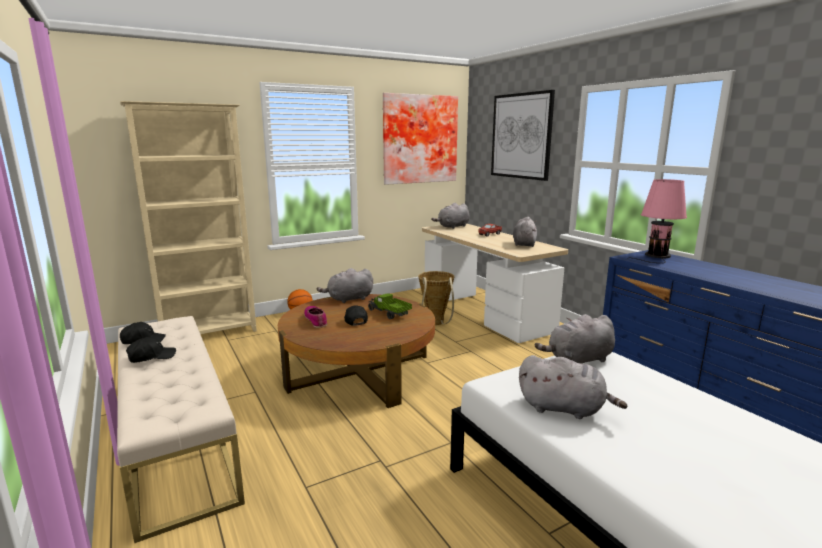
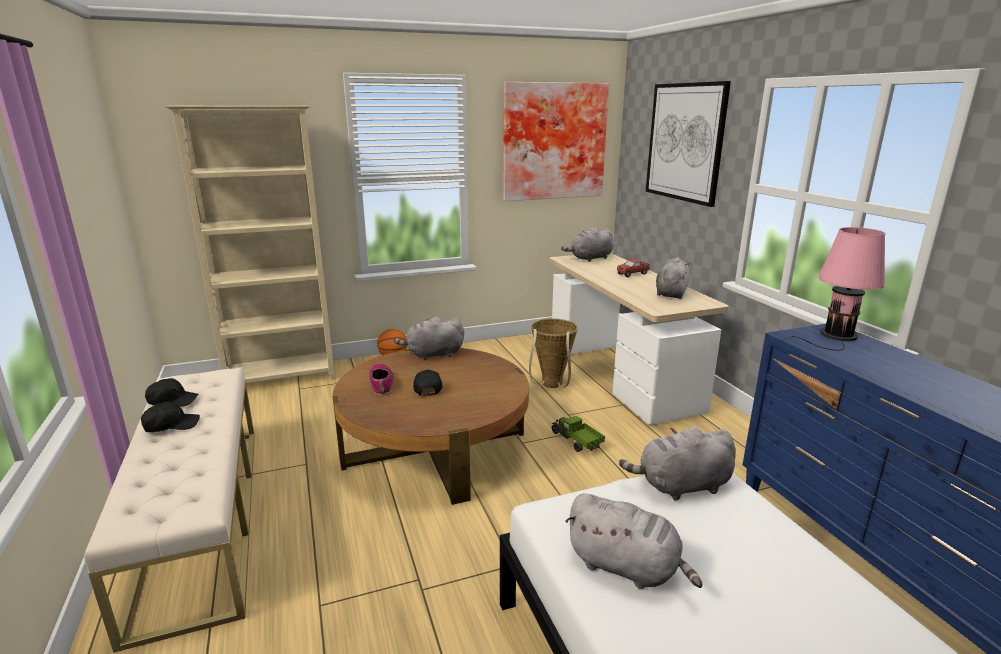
camera: 10 degrees right, 5 degrees up
toy truck [368,293,412,319] -> toy truck moved to [551,416,605,452]

